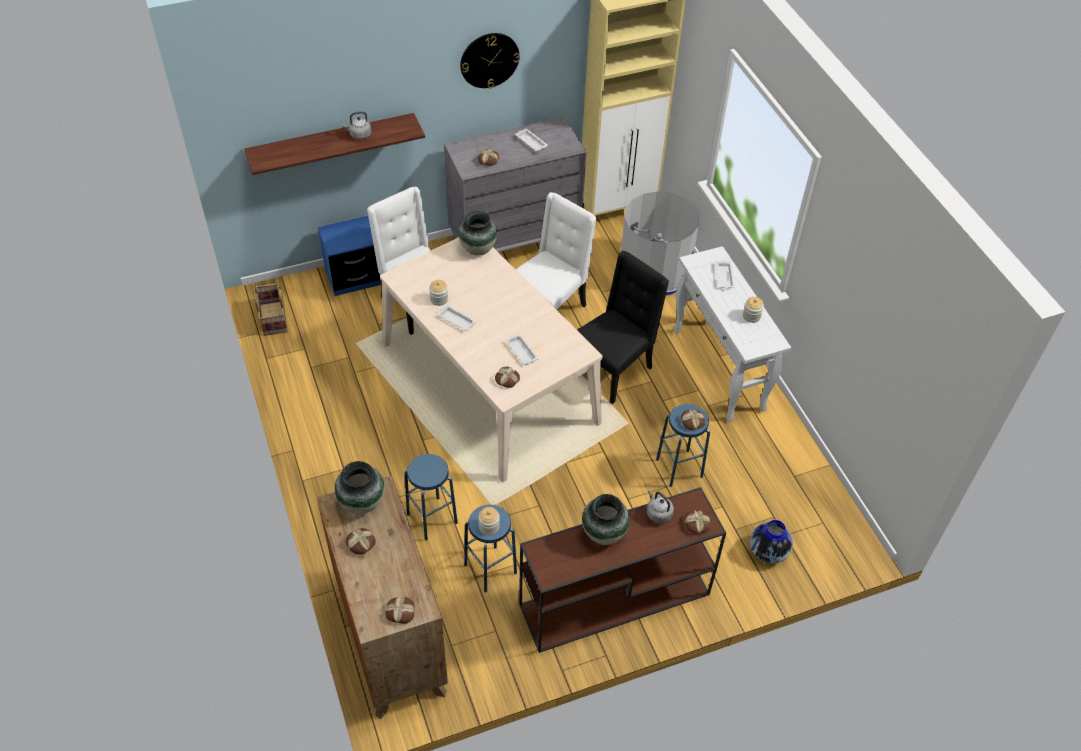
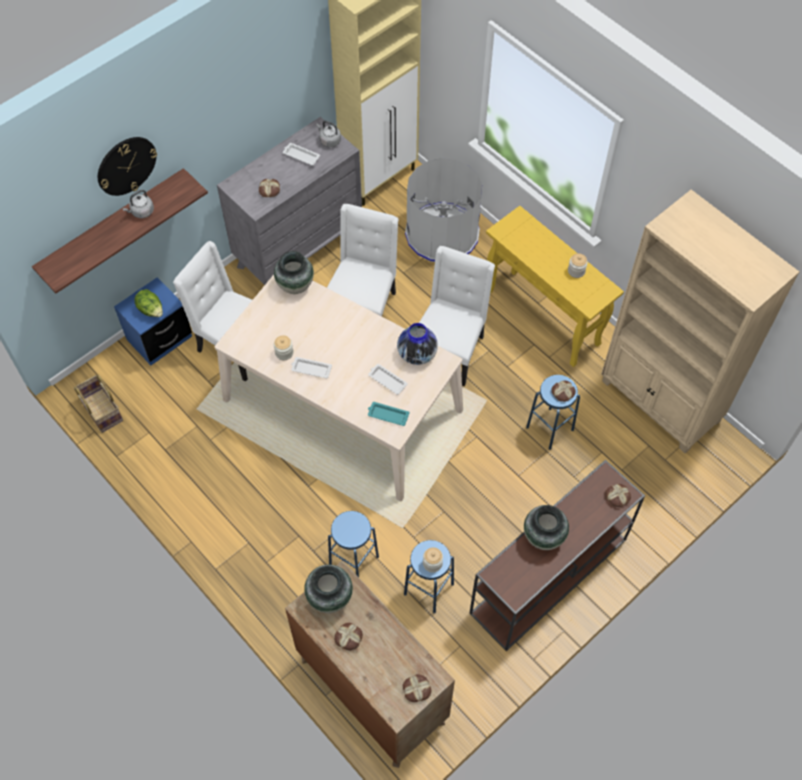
camera: 20 degrees left, 10 degrees up
wall clock [460,33,520,88] -> wall clock moved to [98,137,157,196]
bread [495,367,520,388] -> turquoise tray [368,402,410,426]
black chair [577,251,669,404] -> white chair [419,246,495,387]
grey kettle [647,490,674,524] -> grey kettle moved to [316,121,341,147]
white console table [673,246,791,422] -> yellow console table [486,206,624,367]
white tray [716,261,735,290] -> none
vase [750,520,793,563] -> vase moved to [397,323,438,365]
none -> lettuce [135,289,163,317]
none -> beige bookcase [601,190,799,453]

